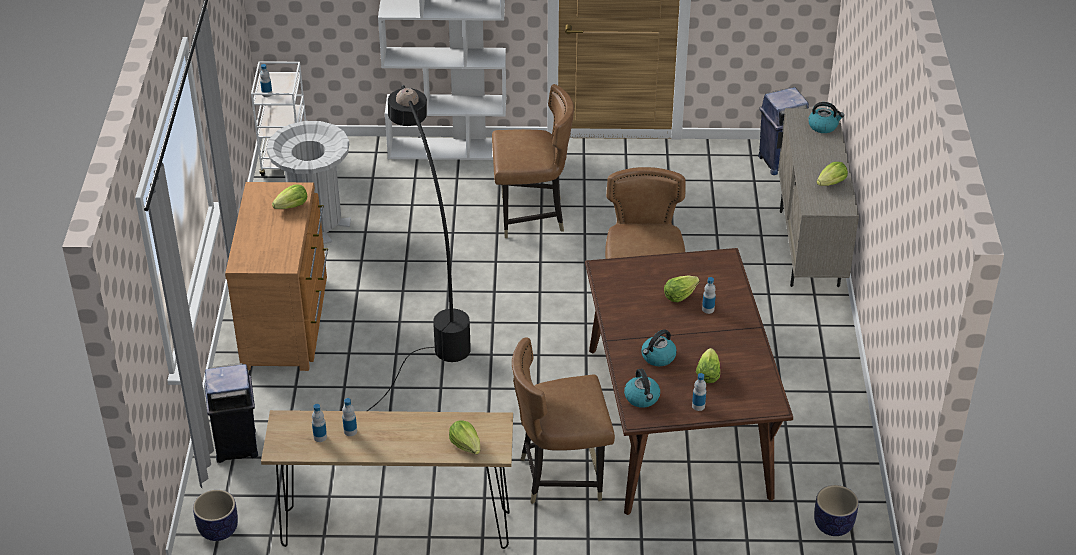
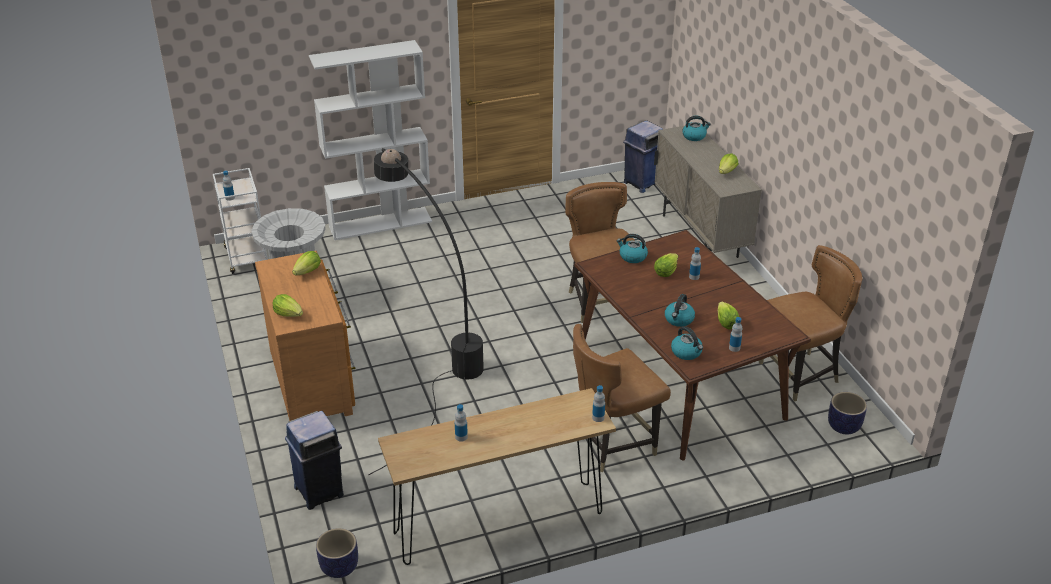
camera: 20 degrees left, 5 degrees down
bottle [312,404,327,442] -> bottle moved to [592,385,605,422]
lettuce [449,420,480,455] -> lettuce moved to [273,294,303,317]
brown chair [492,84,574,238] -> brown chair moved to [759,245,862,402]
none -> kettle [617,234,648,263]

